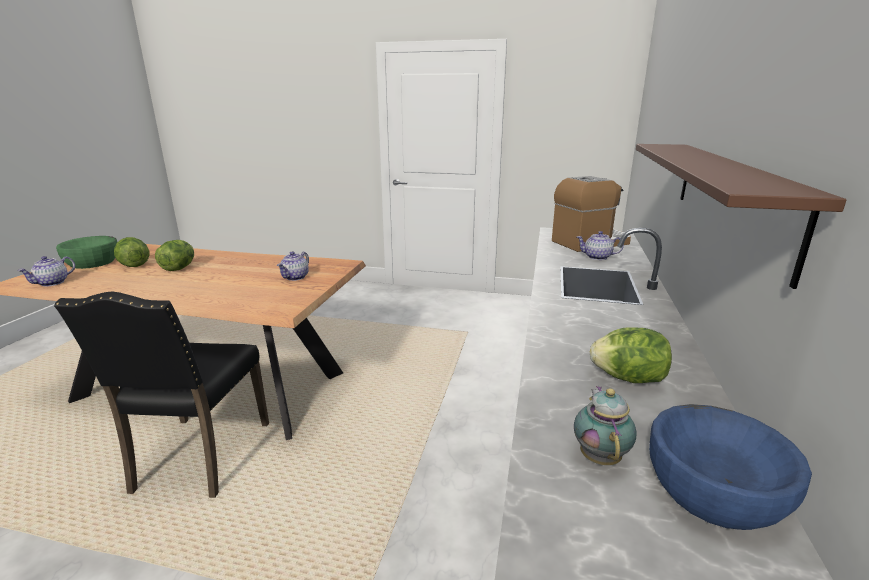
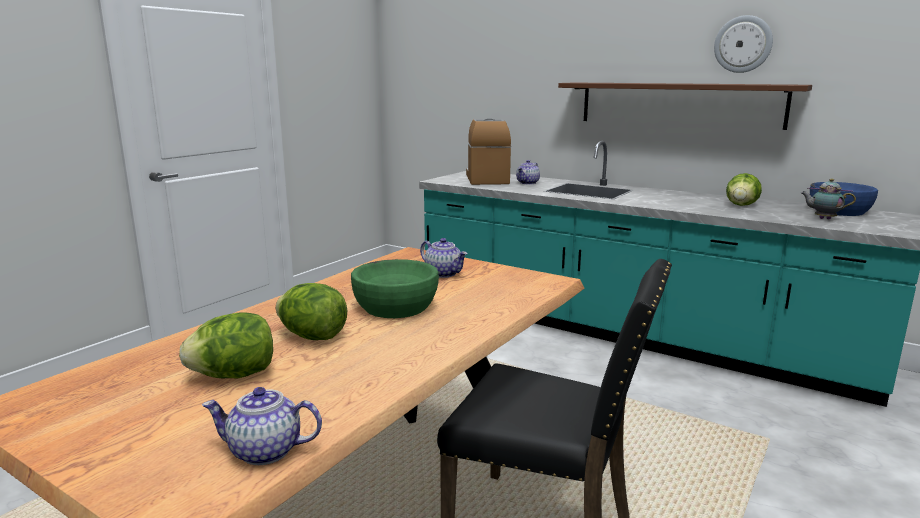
camera: 70 degrees left, 5 degrees down
teapot [18,256,75,286] -> teapot turned 135 degrees clockwise [202,387,322,465]
green bowl [56,236,117,269] -> green bowl moved to [351,259,439,318]
none -> wall clock [714,15,773,73]

